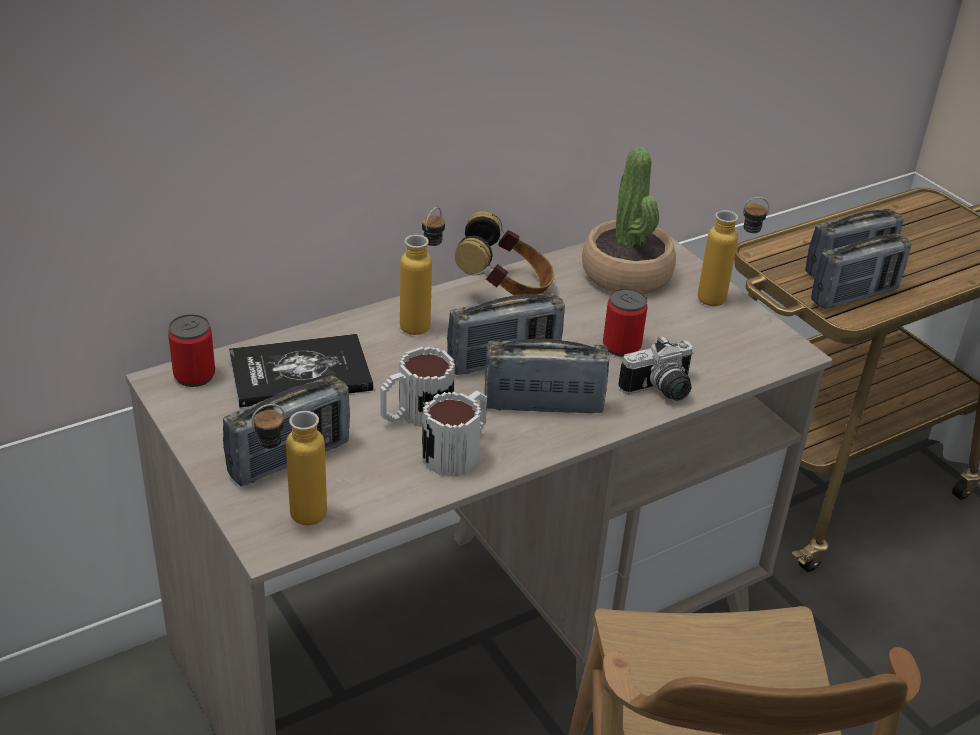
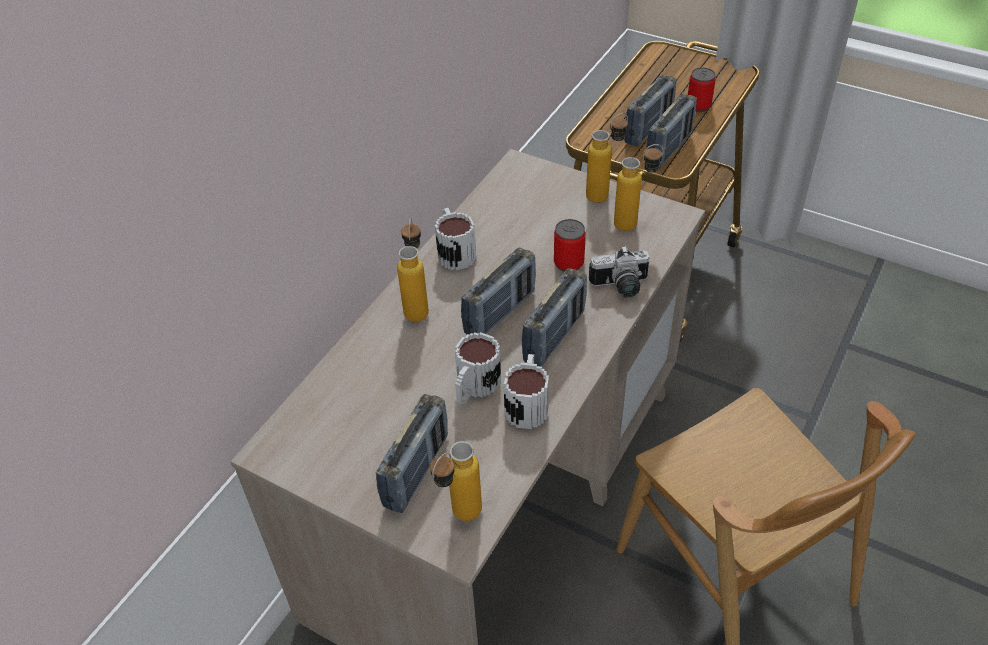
camera: 25 degrees left, 10 degrees up
can [168,314,215,387] -> can moved to [688,67,716,112]
book [229,334,373,408] -> none
headphones [454,211,554,295] -> mug [435,208,476,270]
radio [484,339,609,413] -> radio turned 150 degrees clockwise [522,268,587,367]
potted plant [582,147,676,294] -> none
camera [618,336,694,401] -> camera turned 45 degrees clockwise [589,246,650,298]
none -> bottle [614,144,664,231]

